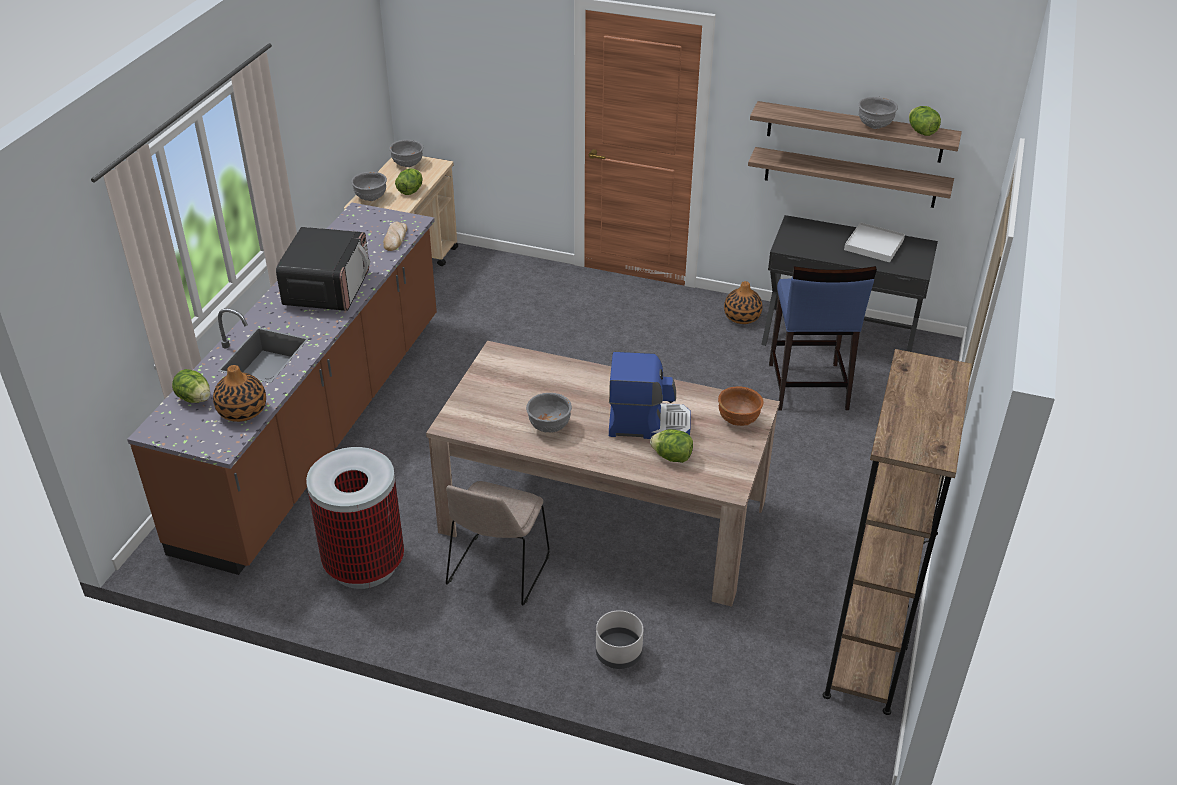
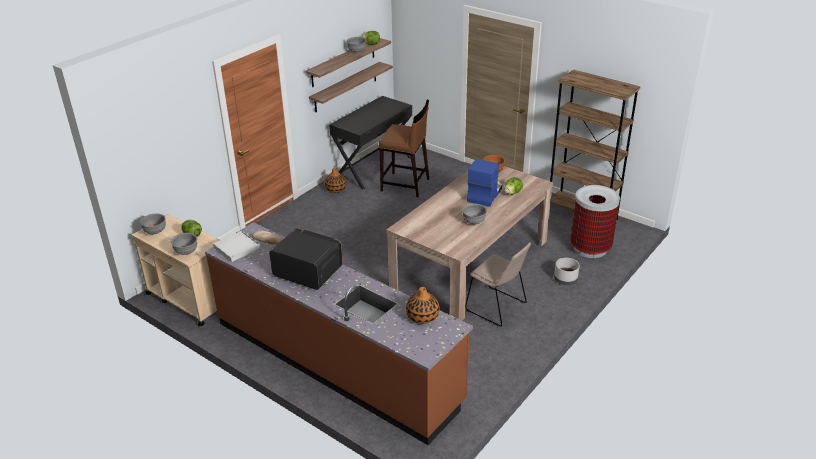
camera: 70 degrees left, 5 degrees down
lettuce [172,369,210,403] -> none
trash can [306,447,404,589] -> trash can moved to [570,185,620,258]
blue stool [769,266,877,410] -> brown stool [379,100,429,197]
white tray [844,222,905,263] -> white tray moved to [213,231,260,262]

